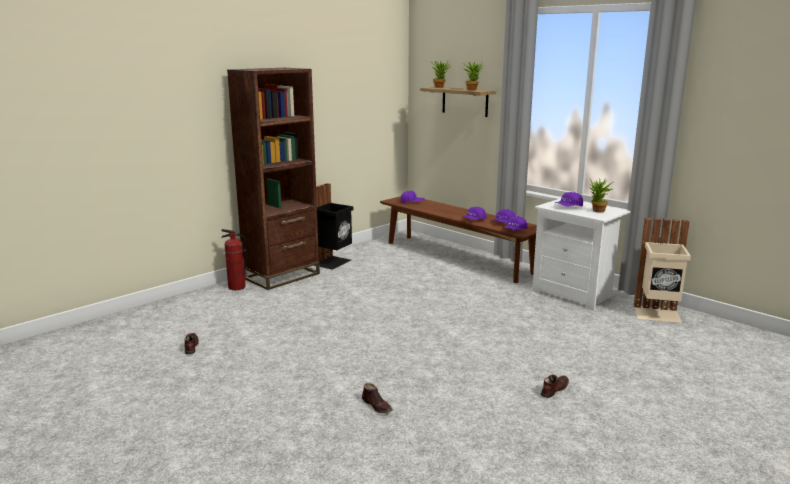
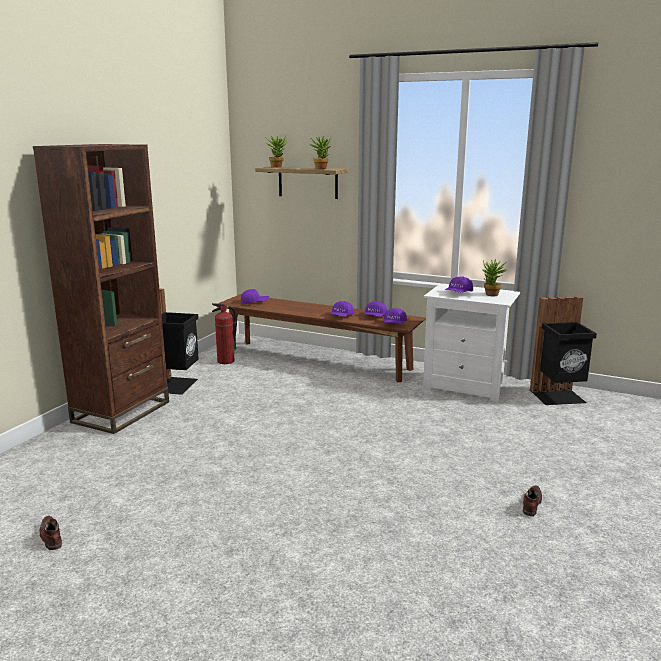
camera: 20 degrees left, 0 degrees up
fire extinguisher [221,229,247,290] -> fire extinguisher moved to [212,303,236,364]
brown shoe [362,383,393,413] -> none
beige trash can [634,218,691,323] -> black trash can [530,296,597,405]

